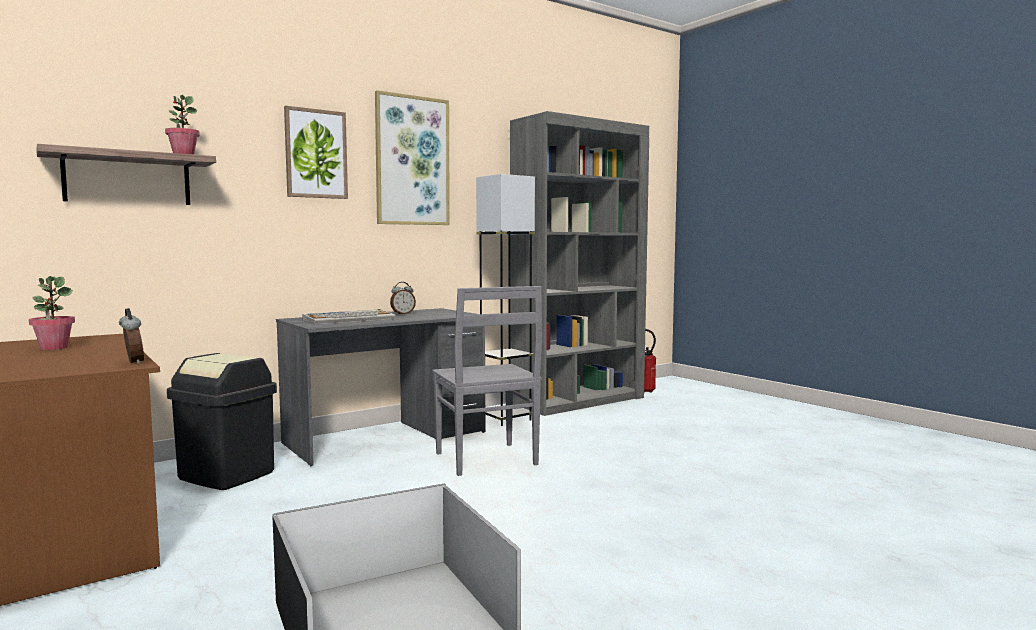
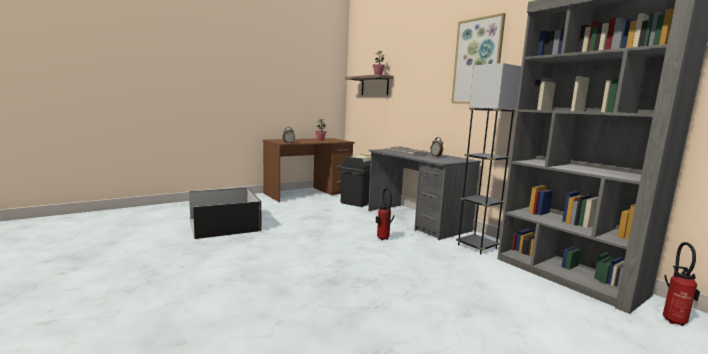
camera: 90 degrees right, 5 degrees up
picture [284,106,348,199] -> none
grey chair [432,286,542,476] -> fire extinguisher [376,188,394,240]

